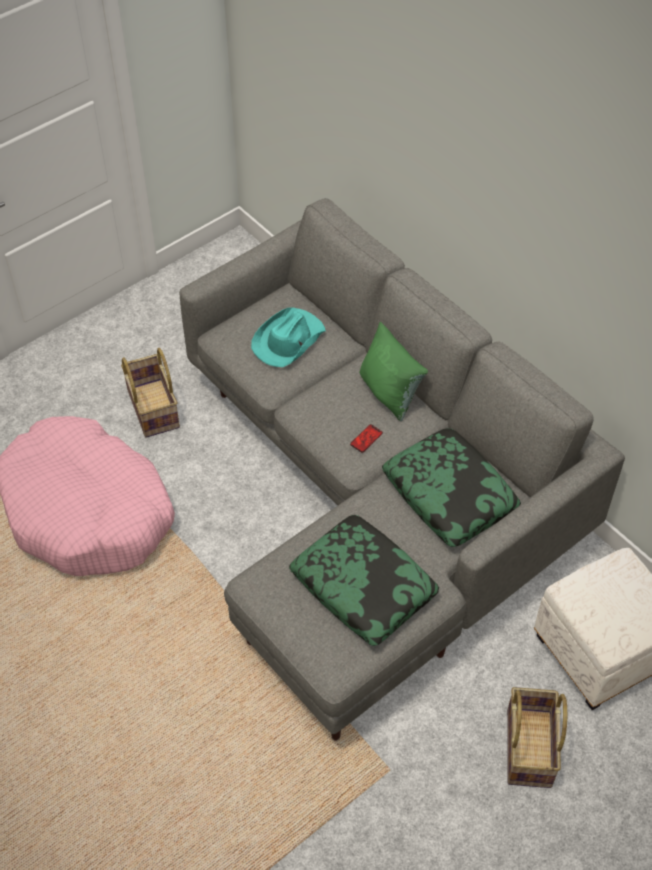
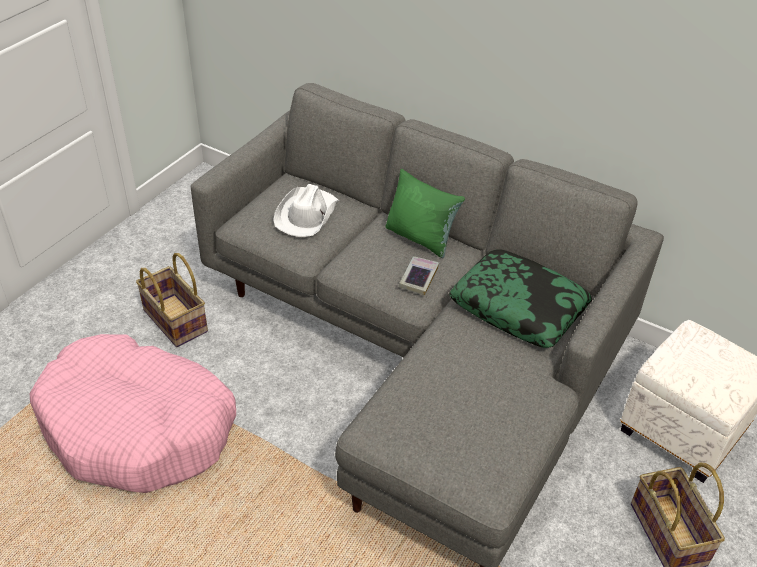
camera: 20 degrees left, 10 degrees down
turquoise hat [251,307,326,367] -> white hat [273,184,339,237]
pillow [289,515,439,646] -> none
phone [350,424,383,453] -> book [399,256,439,296]

